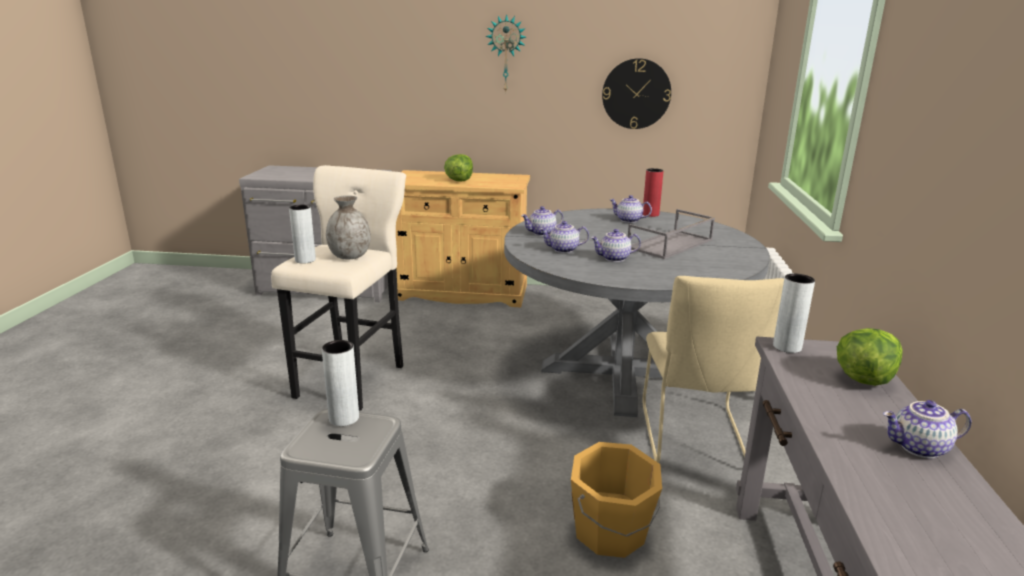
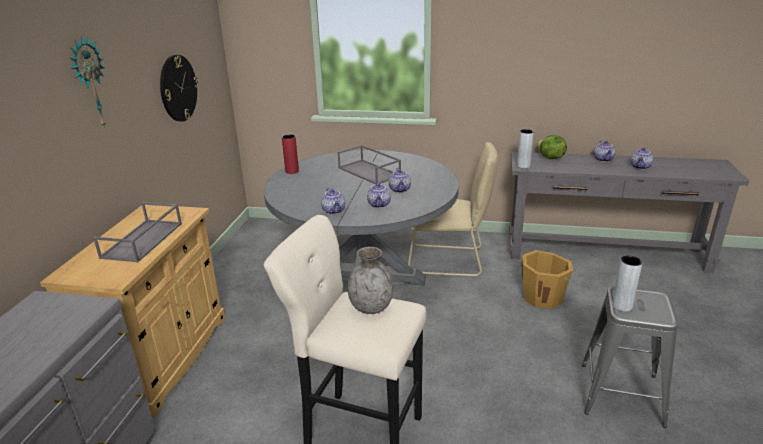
camera: 85 degrees left, 5 degrees up
grey vase [289,205,316,264] -> none
lettuce [444,154,473,182] -> grey tray [93,202,182,263]
teapot [610,195,652,223] -> teapot moved to [630,147,653,170]

